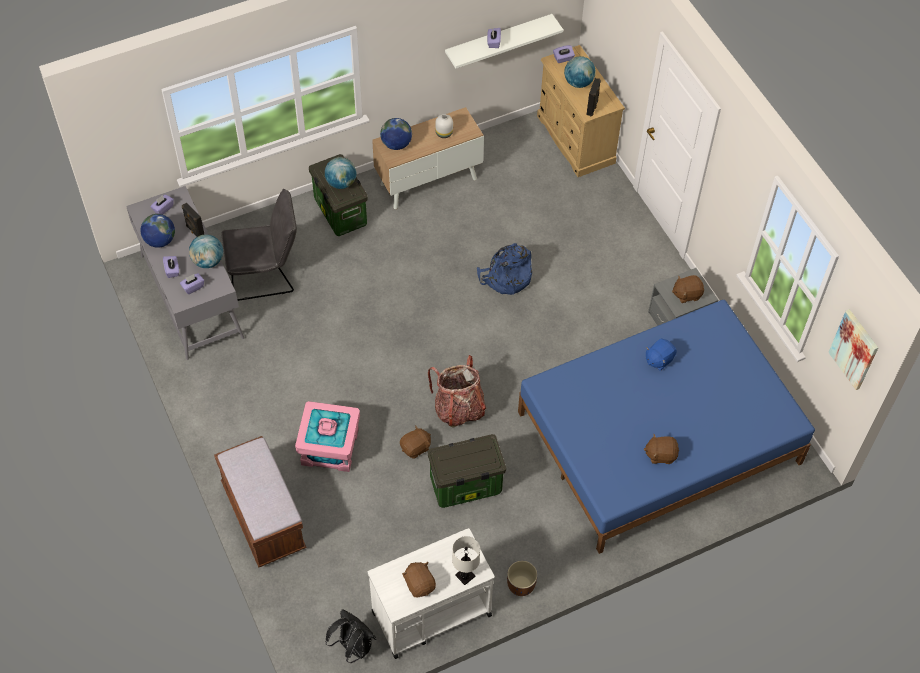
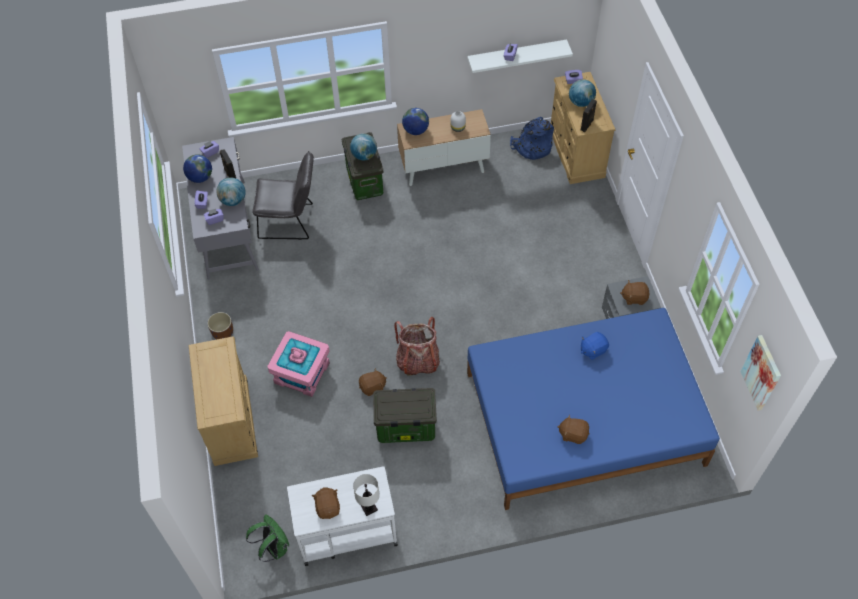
camera: 15 degrees right, 0 degrees up
brown bench [214,436,307,568] -> beige dresser [189,336,258,466]
black backpack [325,609,376,663] -> green backpack [246,514,289,562]
blue backpack [477,243,532,295] -> blue backpack moved to [510,117,554,160]
brown planter [507,561,538,596] -> brown planter moved to [207,312,233,339]

